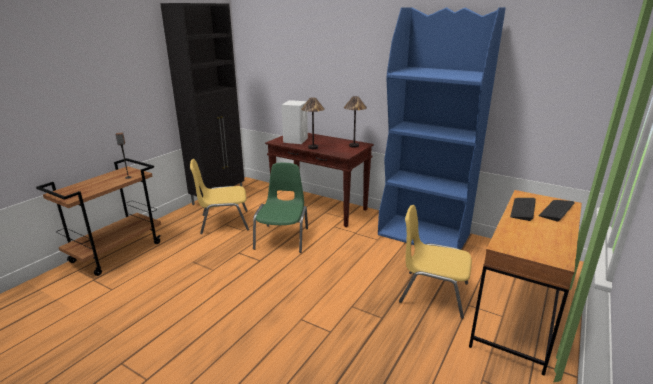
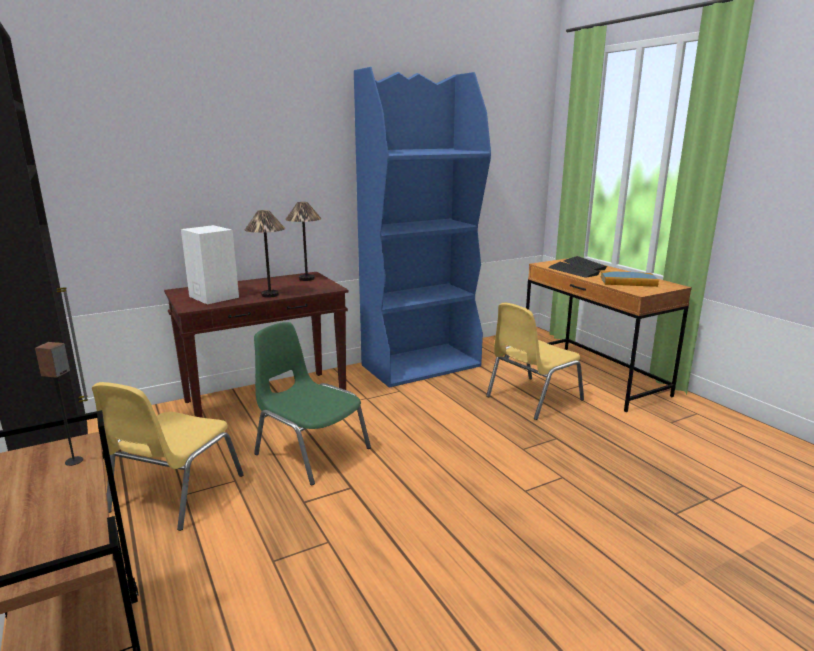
camera: 60 degrees left, 5 degrees down
none -> book [600,271,659,287]

